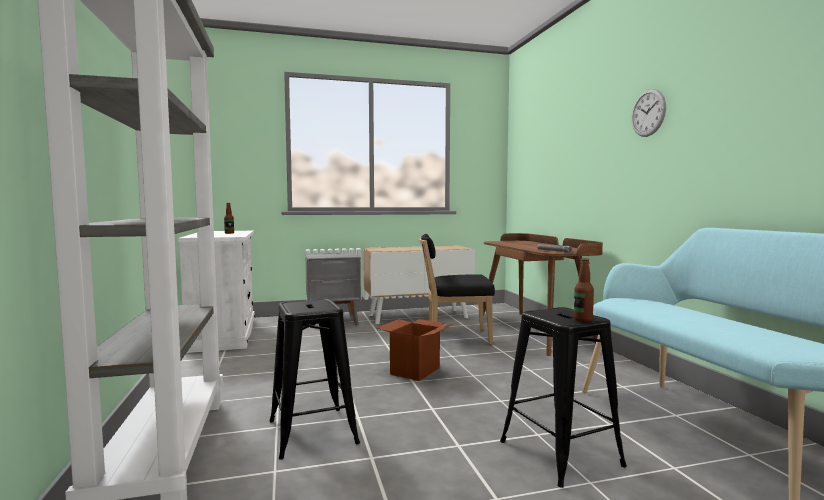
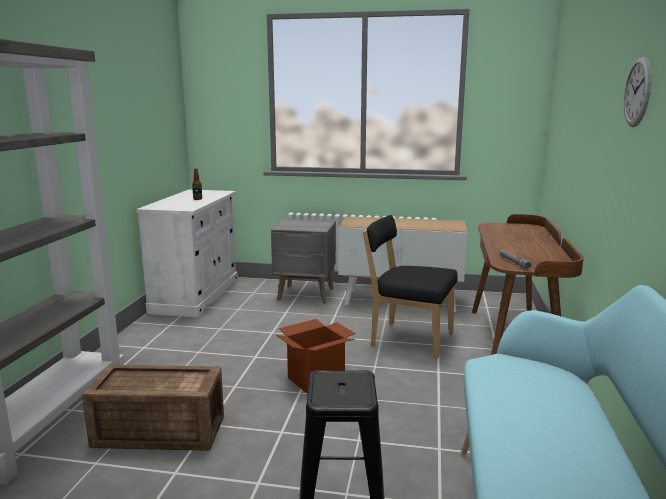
camera: 25 degrees right, 10 degrees up
black stool [270,299,360,460] -> crate [82,365,224,451]
bottle [574,258,594,322] -> none

